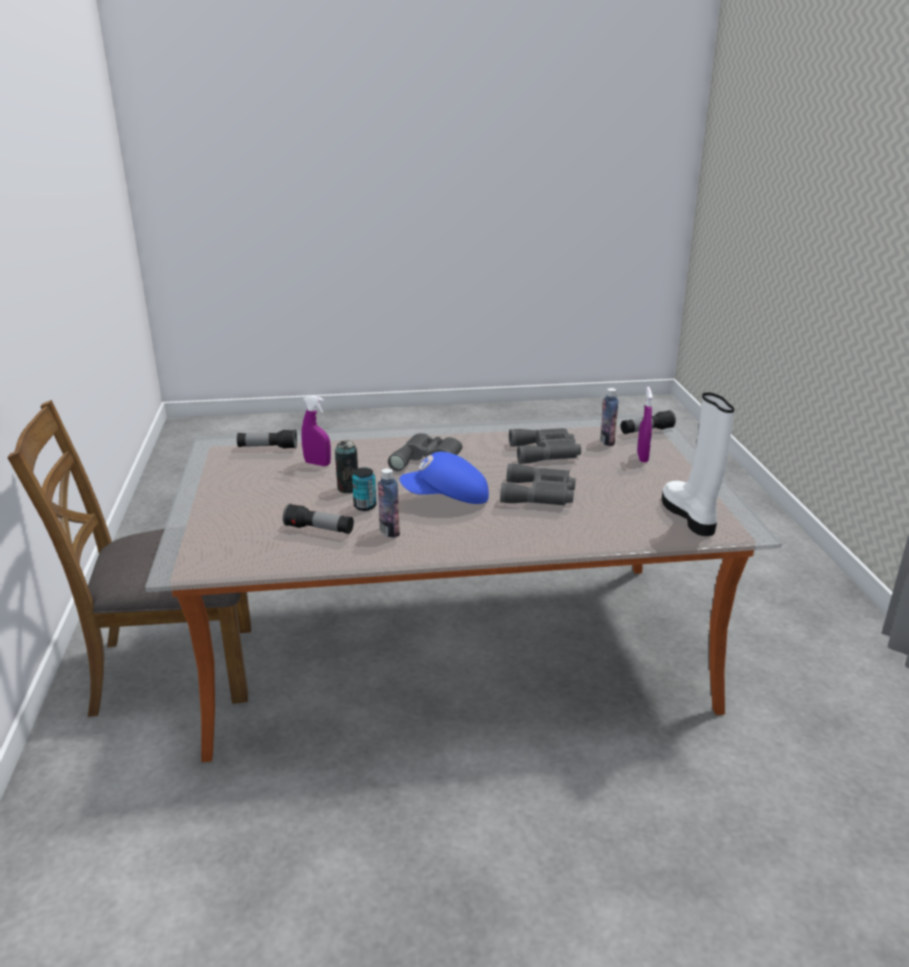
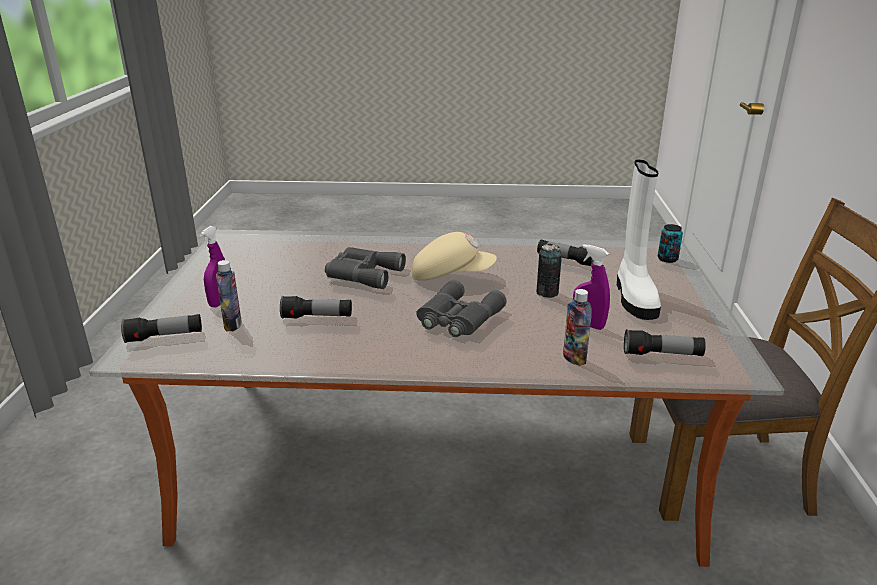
camera: 170 degrees left, 0 degrees up
can [352,468,377,511] -> can moved to [658,224,683,263]
bottle [378,468,400,538] -> bottle moved to [563,289,592,366]
blue cap [400,452,489,504] -> beige cap [412,232,497,281]
grey binoculars [509,428,581,464] -> flashlight [280,296,352,319]
white boot [662,392,734,536] -> white boot moved to [617,160,661,320]

